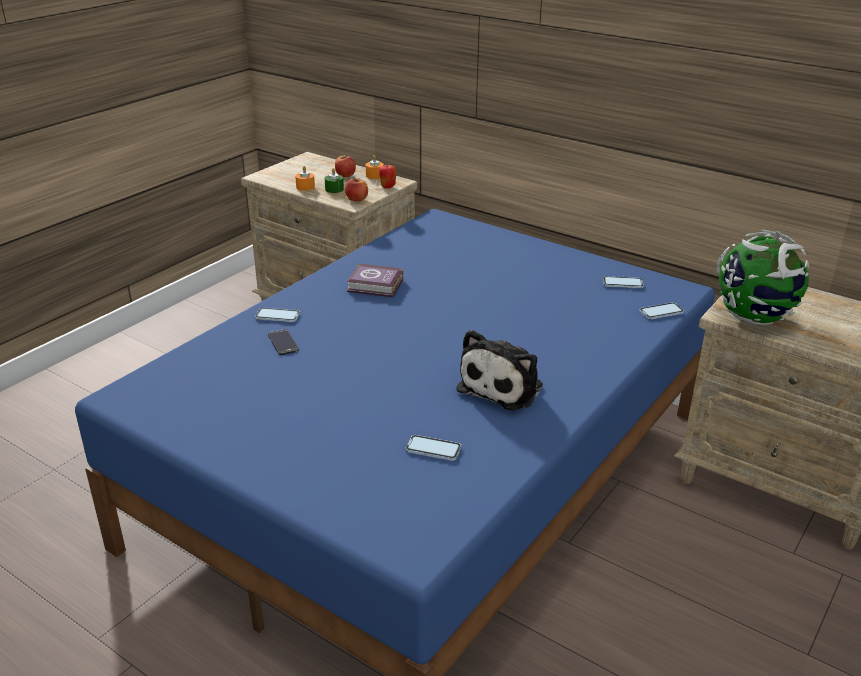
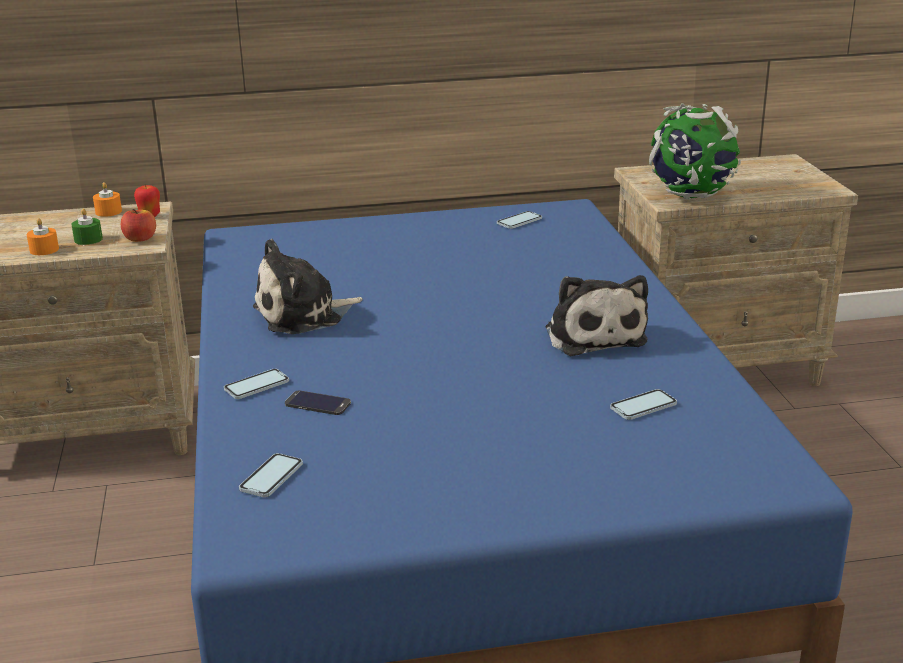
camera: 45 degrees left, 5 degrees down
apple [335,155,356,177] -> none
book [346,264,403,297] -> plush toy [253,239,363,334]
phone [639,302,684,319] -> phone moved to [239,453,303,497]

